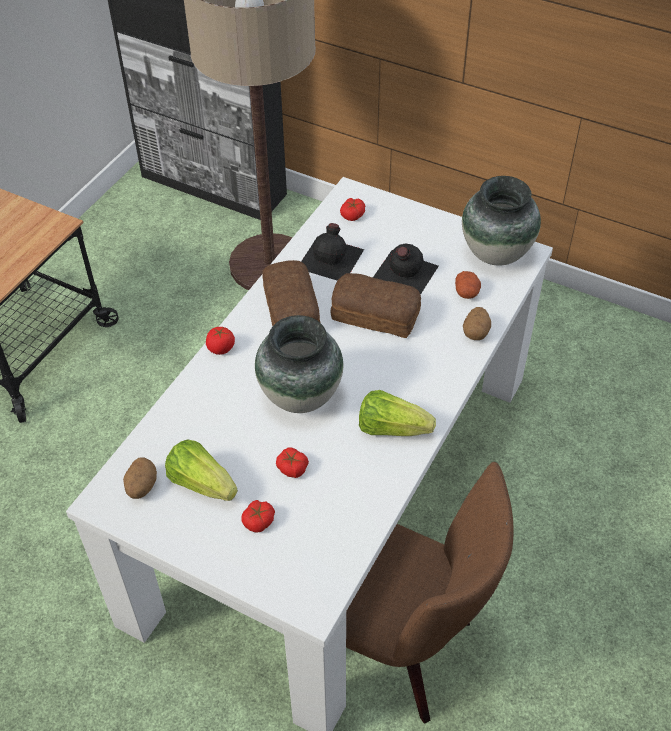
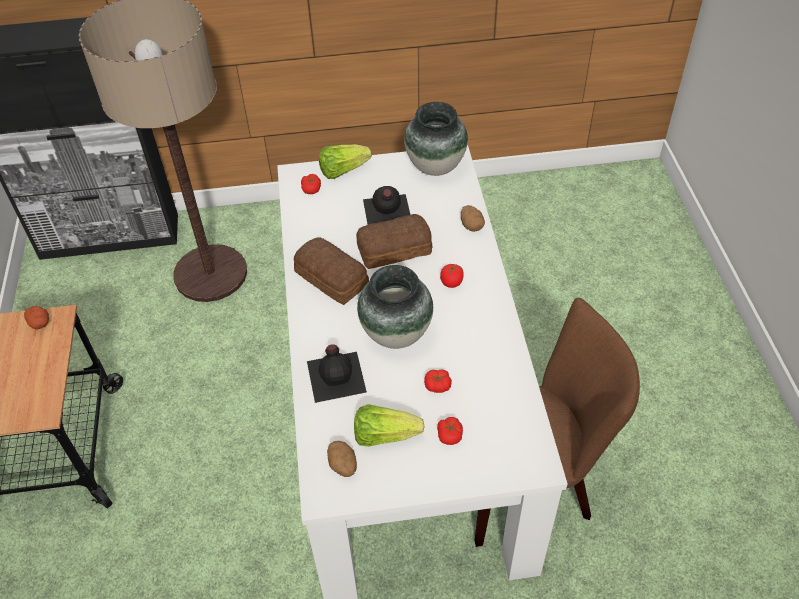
camera: 35 degrees left, 0 degrees up
tomato [206,327,235,355] -> tomato moved to [440,264,464,288]
black bottle [301,223,364,281] -> black bottle moved to [307,344,367,403]
lettuce [359,390,436,436] -> lettuce moved to [319,144,372,179]
potato [455,271,481,299] -> potato moved to [24,306,49,329]

